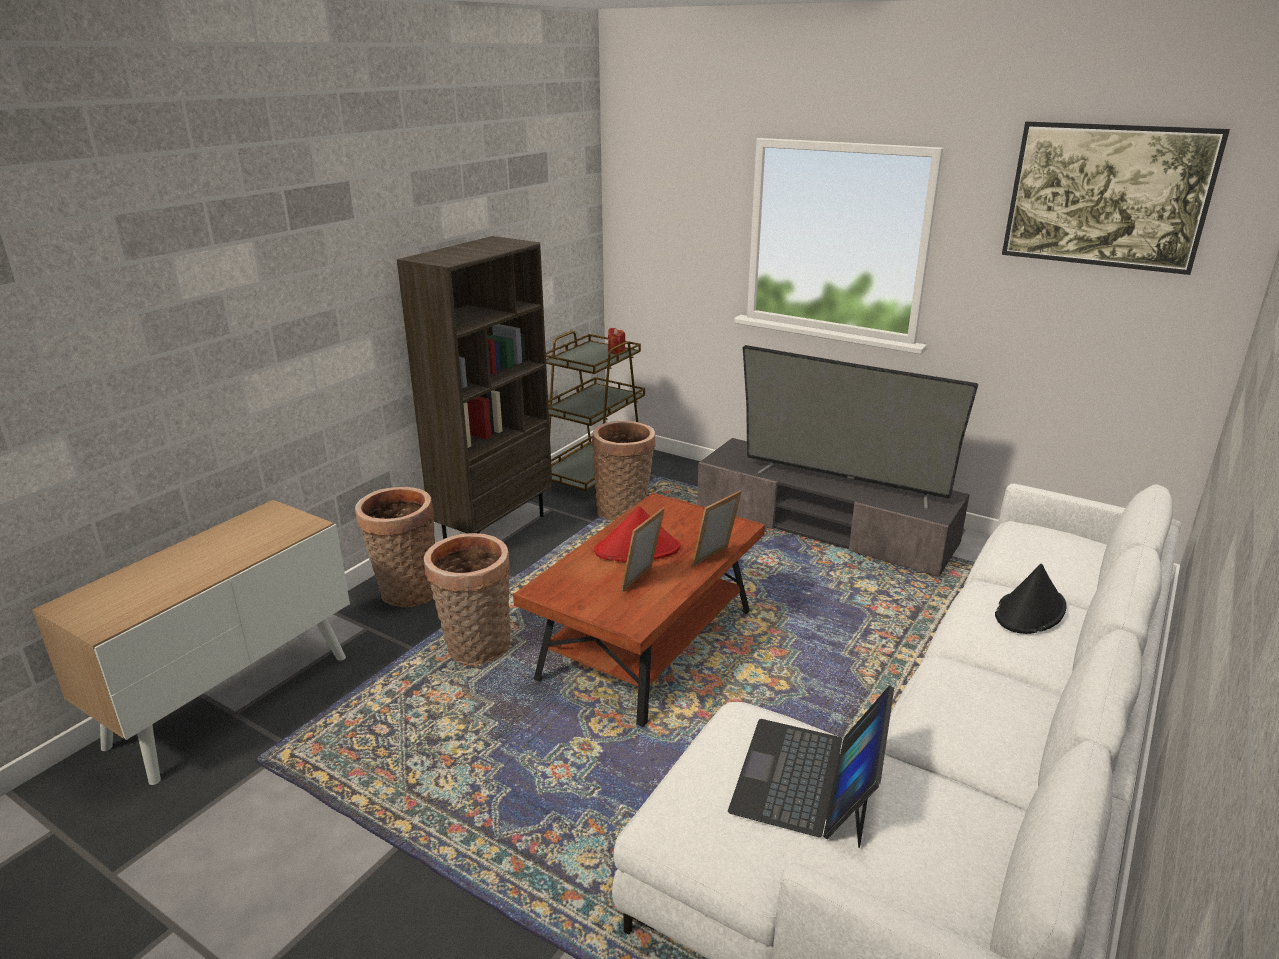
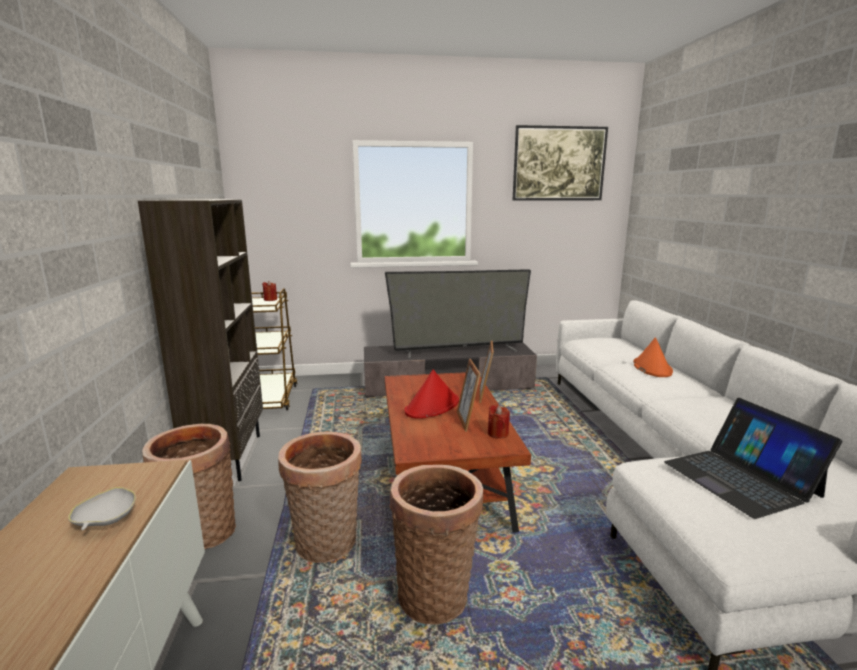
camera: 40 degrees left, 10 degrees down
basket [592,421,656,521] -> basket moved to [390,465,483,625]
black hat [995,564,1067,634] -> orange hat [633,337,673,377]
none -> white bowl [68,487,136,530]
none -> red candle [488,404,510,439]

